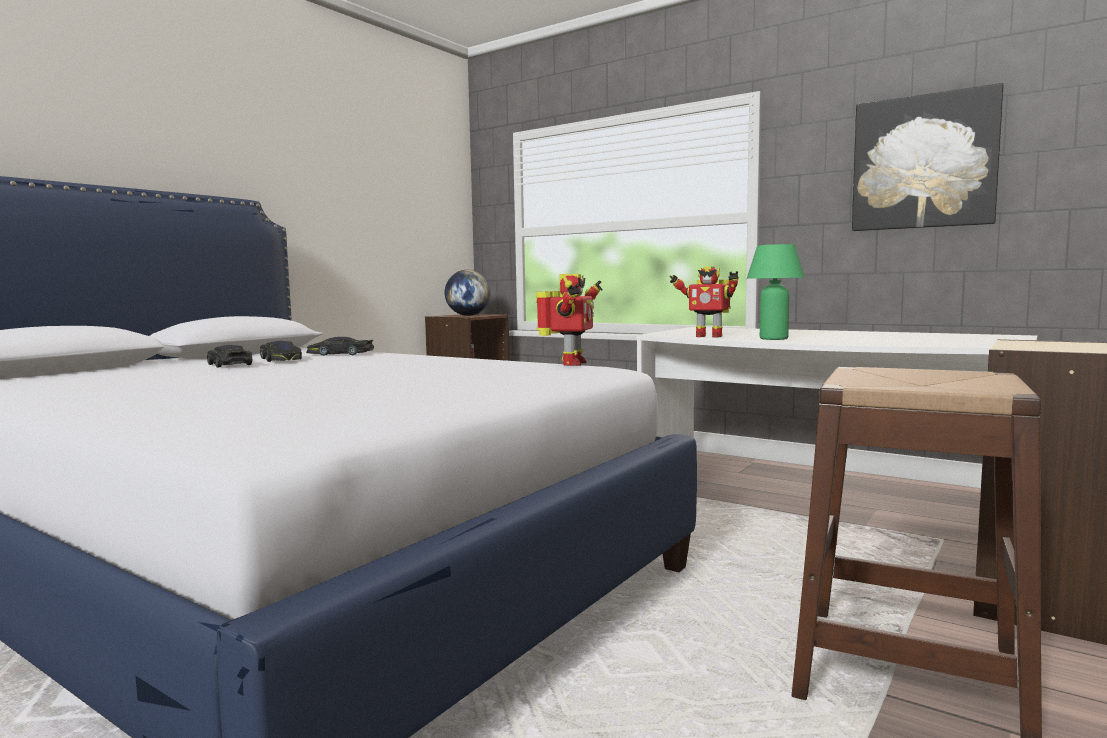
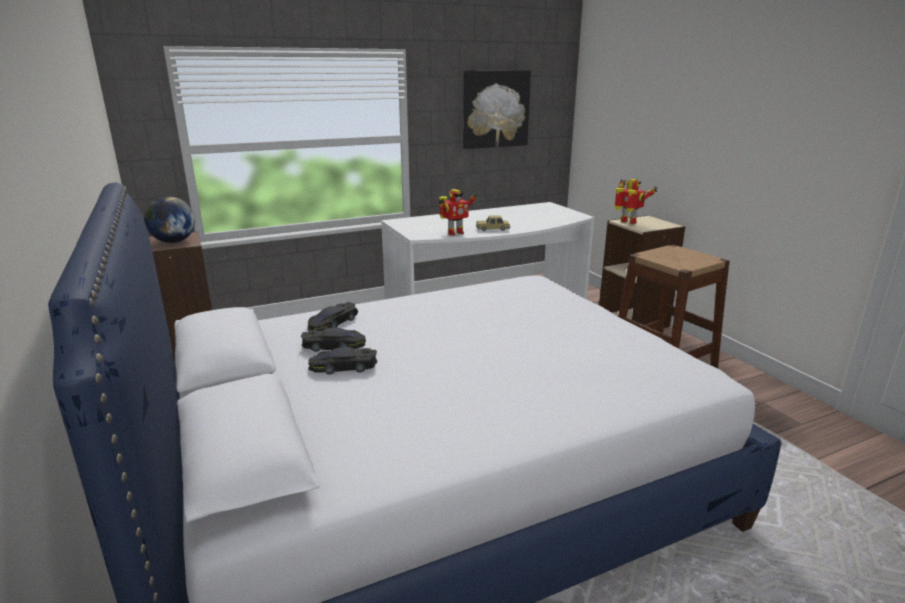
camera: 60 degrees left, 15 degrees up
toy robot [536,274,602,366] -> toy robot moved to [614,179,658,224]
green table lamp [747,244,805,340] -> toy car [476,215,511,231]

